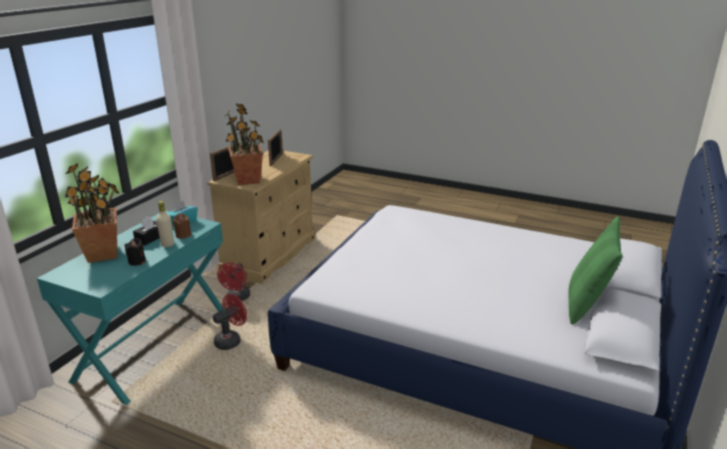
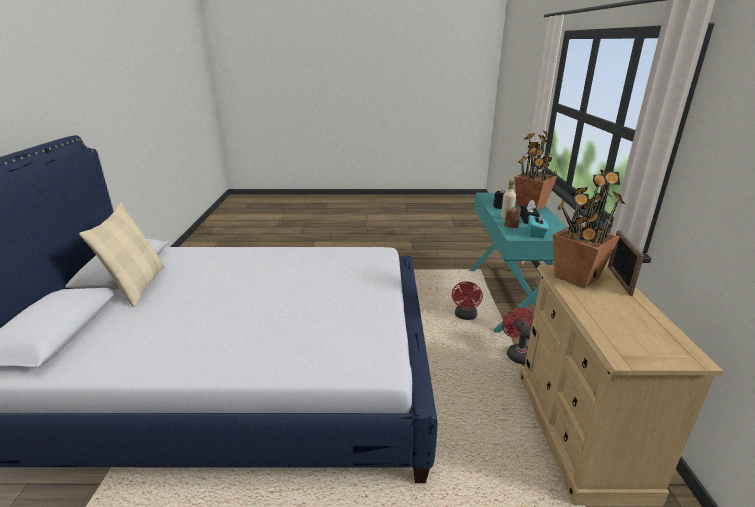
camera: 155 degrees right, 0 degrees up
picture frame [268,129,283,166] -> none
green pillow [568,216,623,325] -> beige pillow [79,202,165,307]

